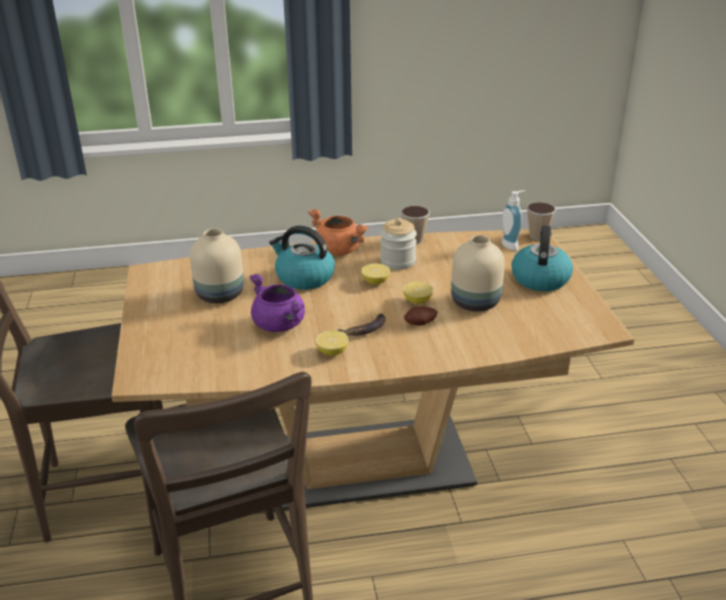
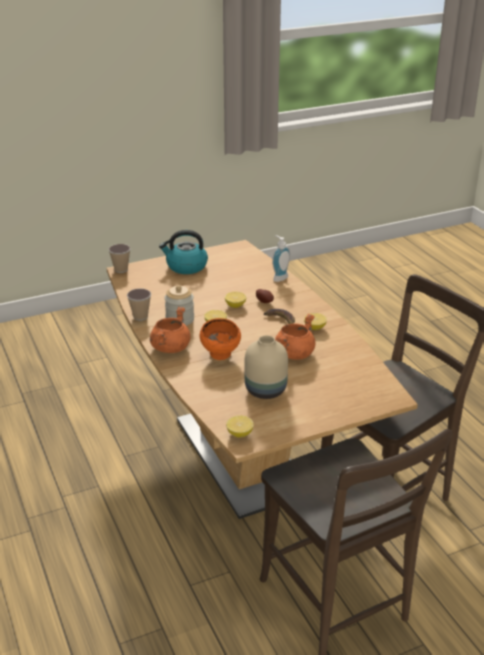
camera: 105 degrees left, 0 degrees up
purple cooking pot [249,274,305,332] -> orange cooking pot [275,314,315,360]
kettle [269,226,335,290] -> orange bowl [200,318,241,360]
beige vase [451,235,505,312] -> none
soap dispenser [501,190,526,251] -> soap dispenser moved to [272,235,290,282]
none -> lemon [226,416,254,438]

